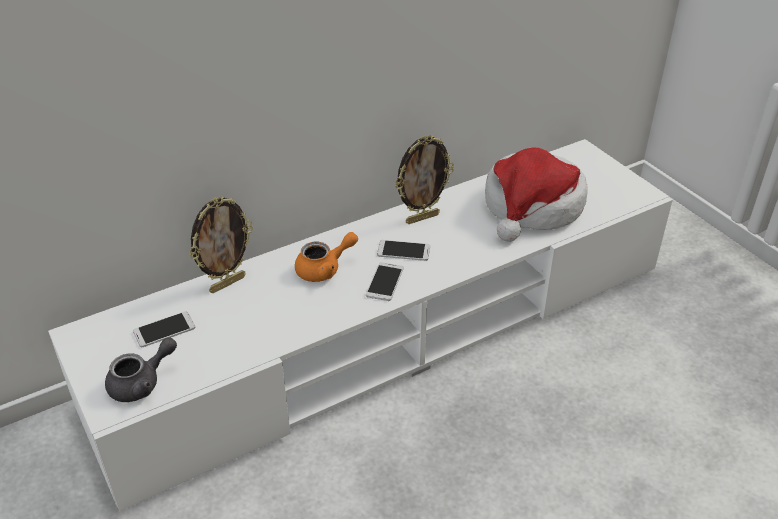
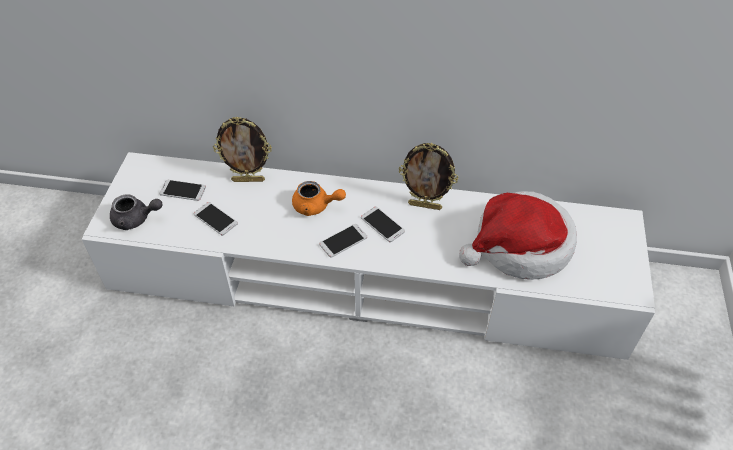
camera: 40 degrees right, 10 degrees up
none -> phone [193,202,238,235]

